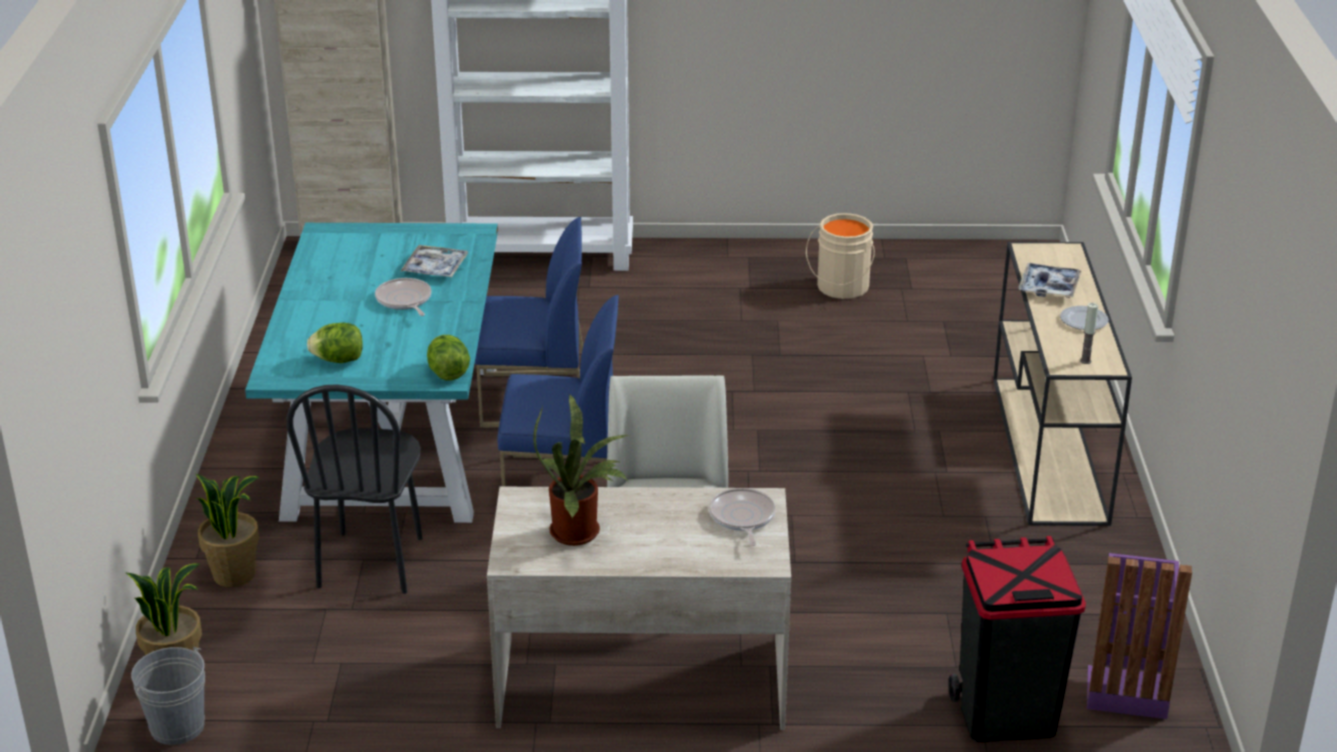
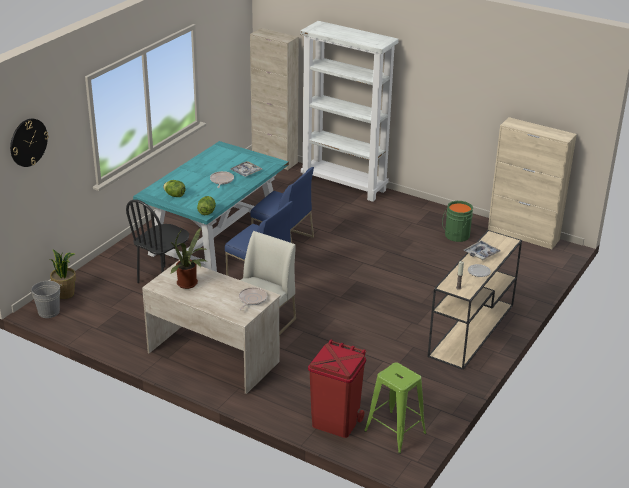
camera: 30 degrees right, 0 degrees up
potted plant [195,474,259,587] -> none
beige bucket [806,213,875,299] -> green bucket [442,201,473,242]
black trash can [948,536,1086,742] -> red trash can [308,340,366,438]
purple trash can [1087,553,1192,719] -> green stool [364,362,427,454]
none -> wall clock [10,119,49,167]
none -> beige cabinet [488,117,577,249]

